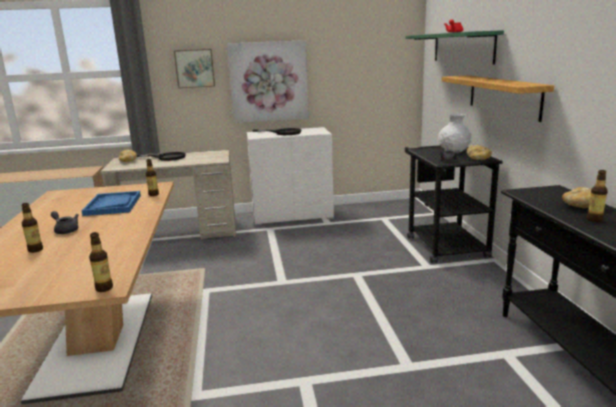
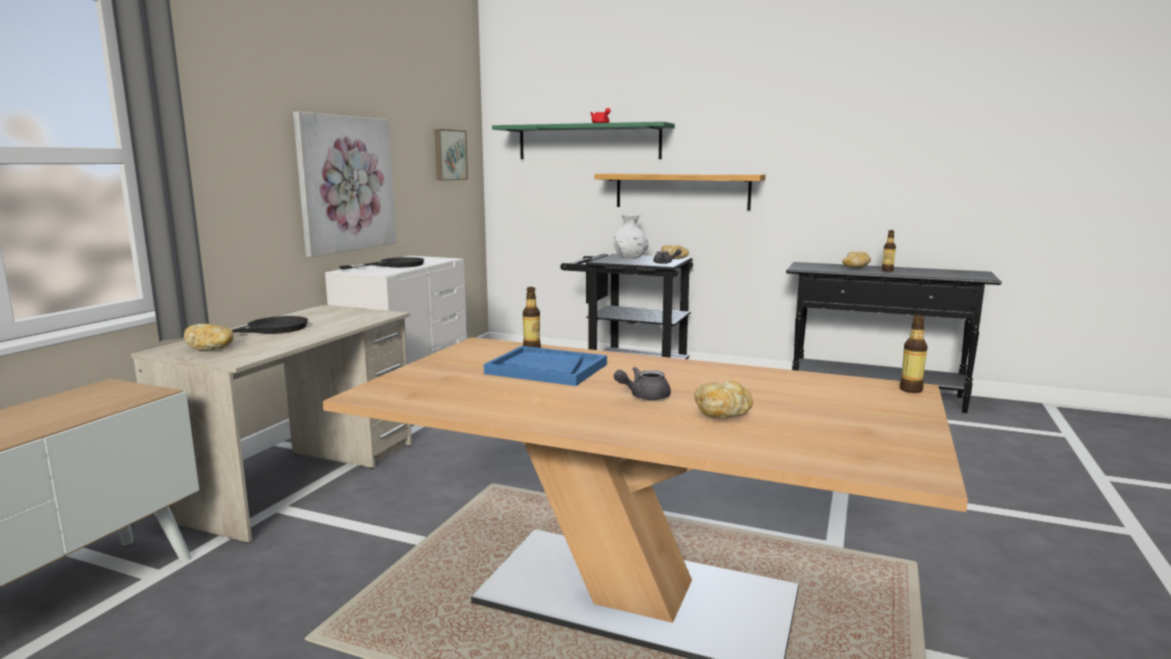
camera: 60 degrees left, 5 degrees down
bottle [22,203,43,253] -> bread [695,381,753,418]
picture [174,49,215,88] -> picture moved to [434,129,468,181]

